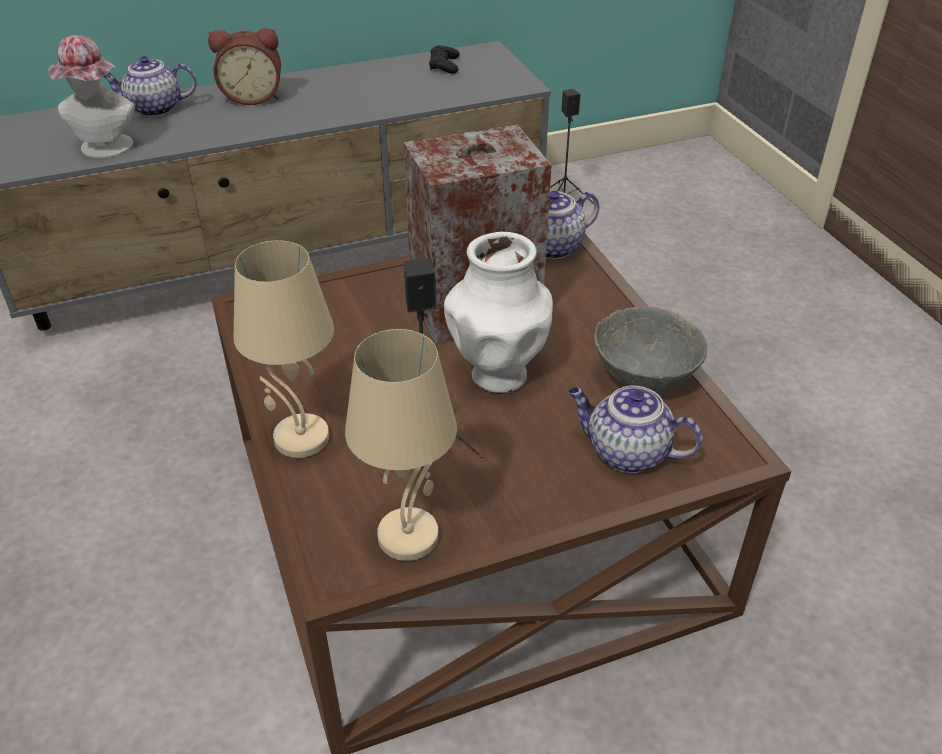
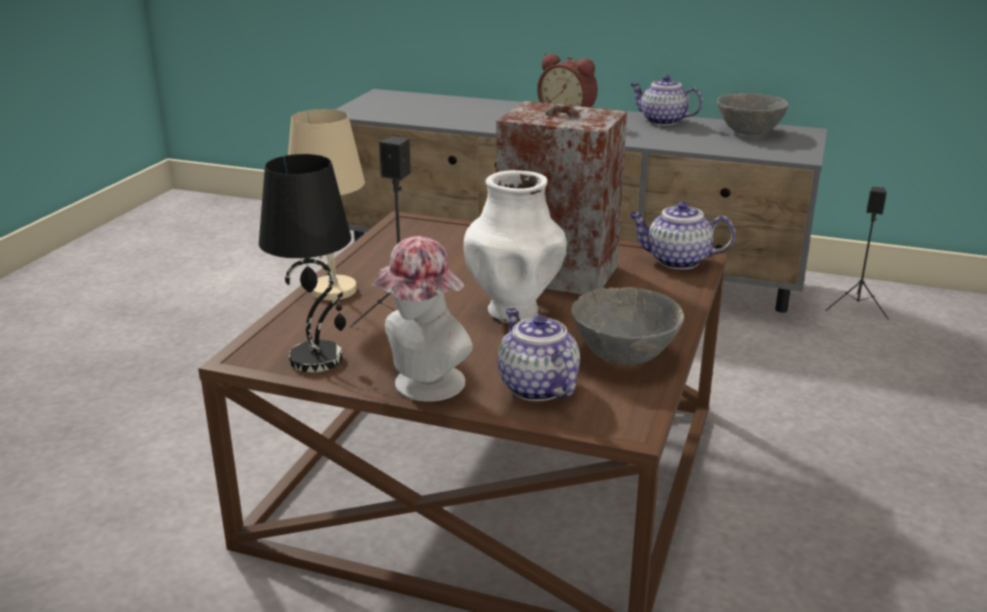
camera: 40 degrees right, 15 degrees down
hat [48,35,135,158] -> hat moved to [372,236,473,402]
teapot [104,56,197,117] -> teapot moved to [630,75,703,126]
beige table lamp [345,329,457,561] -> black table lamp [259,154,351,372]
black game controller [429,45,460,74] -> grey bowl [717,93,789,135]

